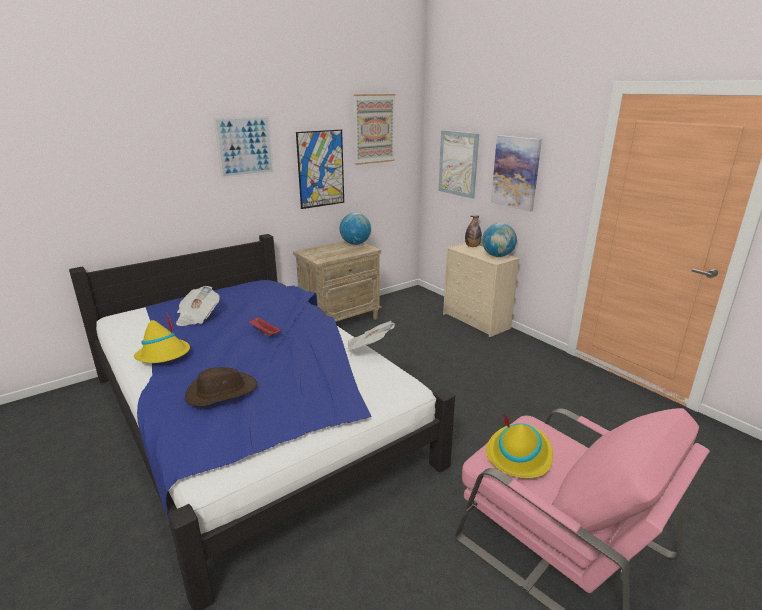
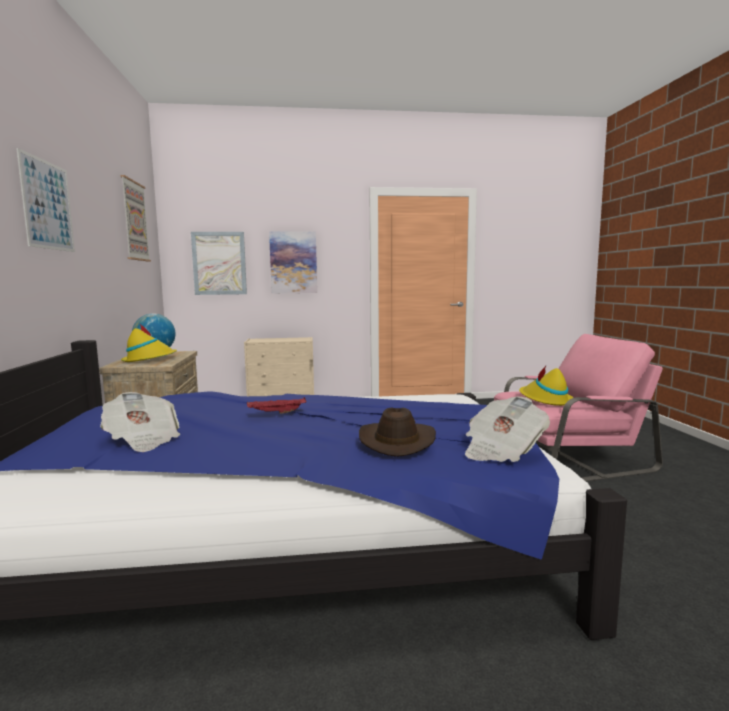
camera: 60 degrees left, 15 degrees down
yellow hat [134,313,190,363] -> yellow hat moved to [121,323,177,362]
picture [296,129,344,209] -> none
newspaper [347,321,395,352] -> newspaper moved to [465,396,550,462]
bottle [465,215,482,247] -> none
globe [482,223,517,257] -> none

